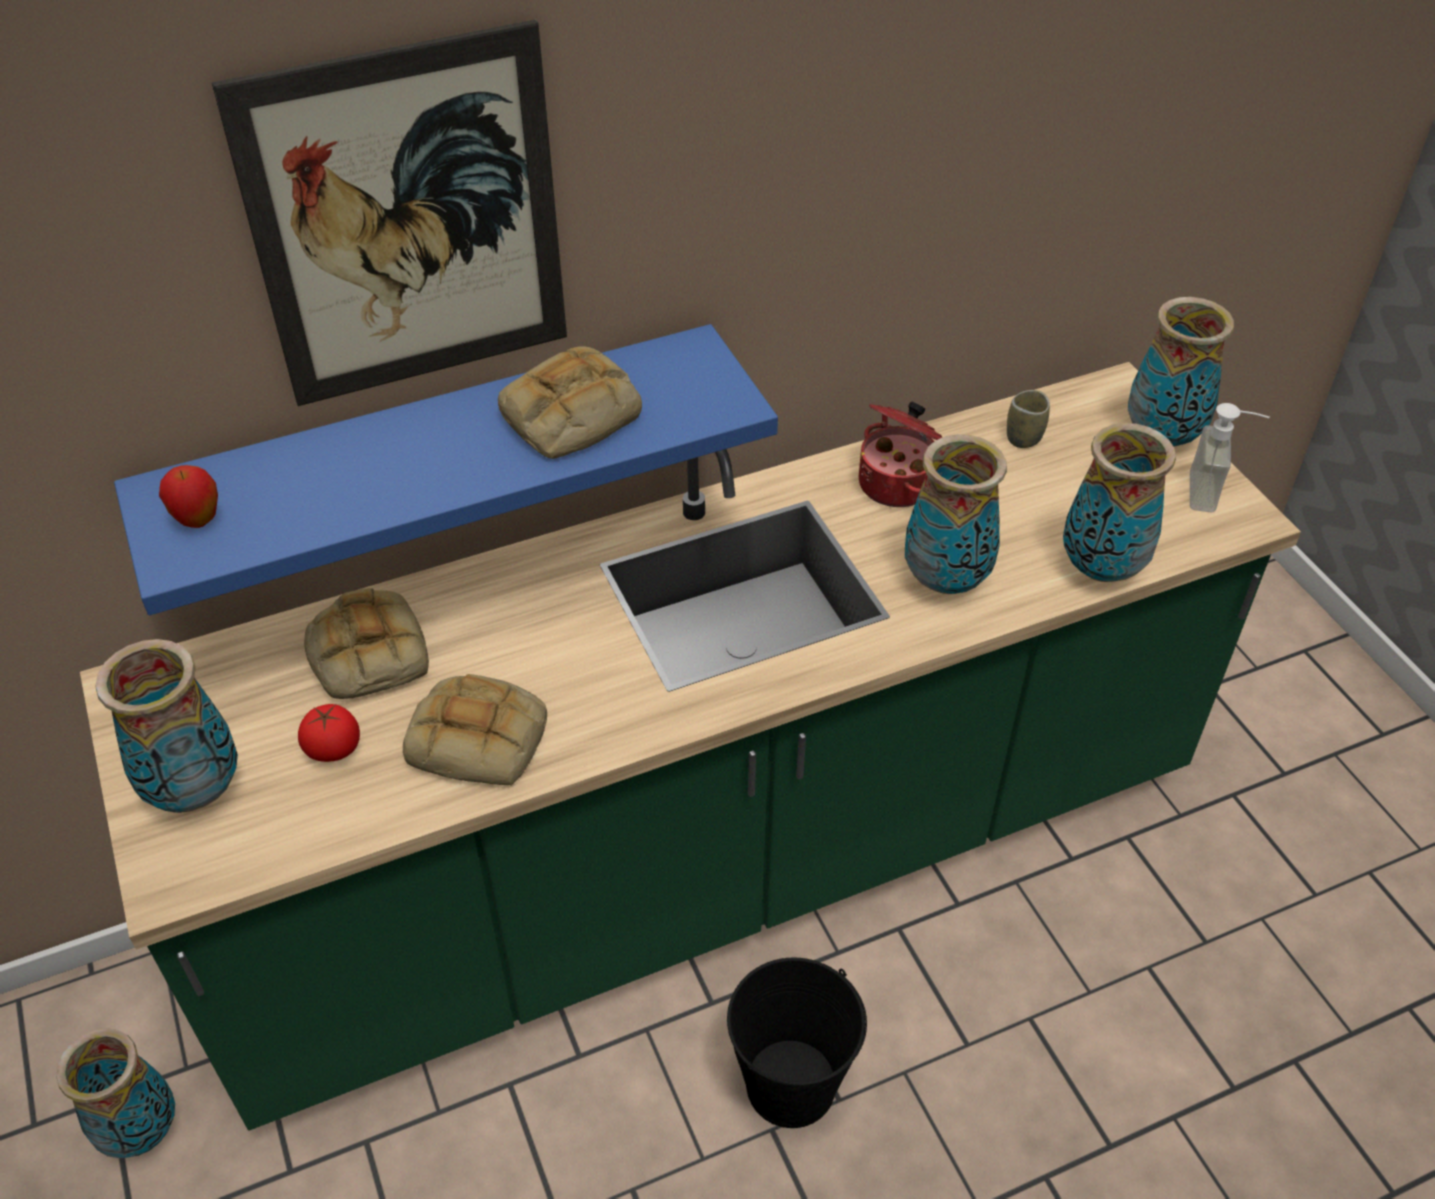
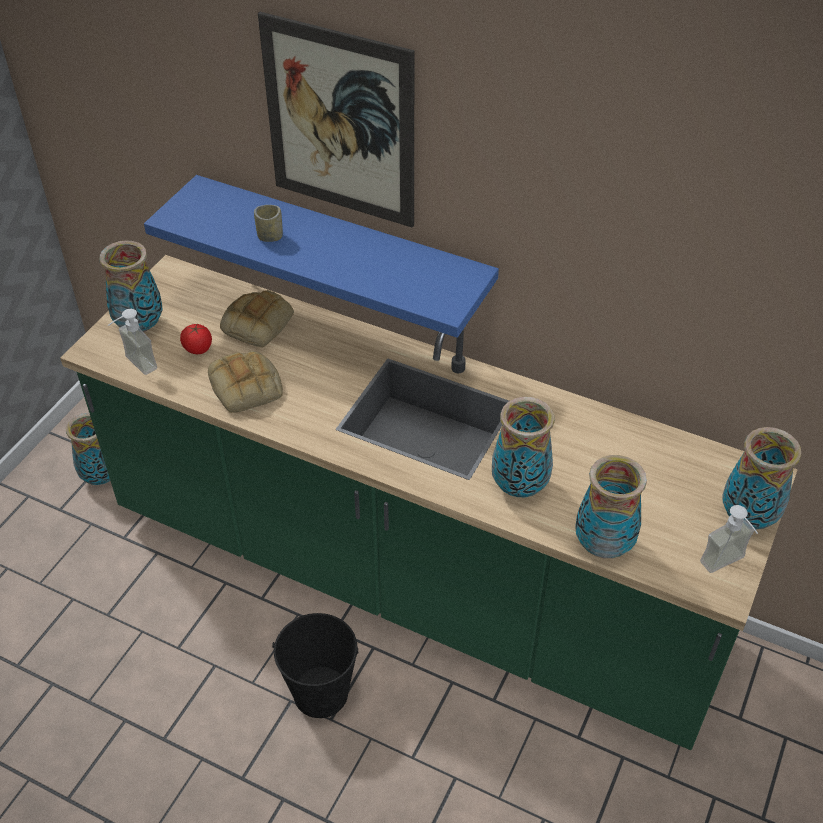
camera: 50 degrees right, 0 degrees up
apple [159,465,218,528] -> none
bread [498,346,642,459] -> none
cooking pot [859,402,943,507] -> none
cup [1007,390,1050,448] -> cup moved to [254,205,283,242]
none -> soap dispenser [108,309,157,375]

